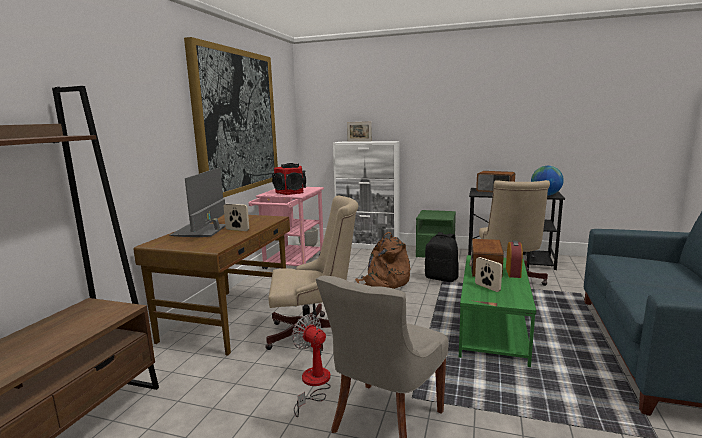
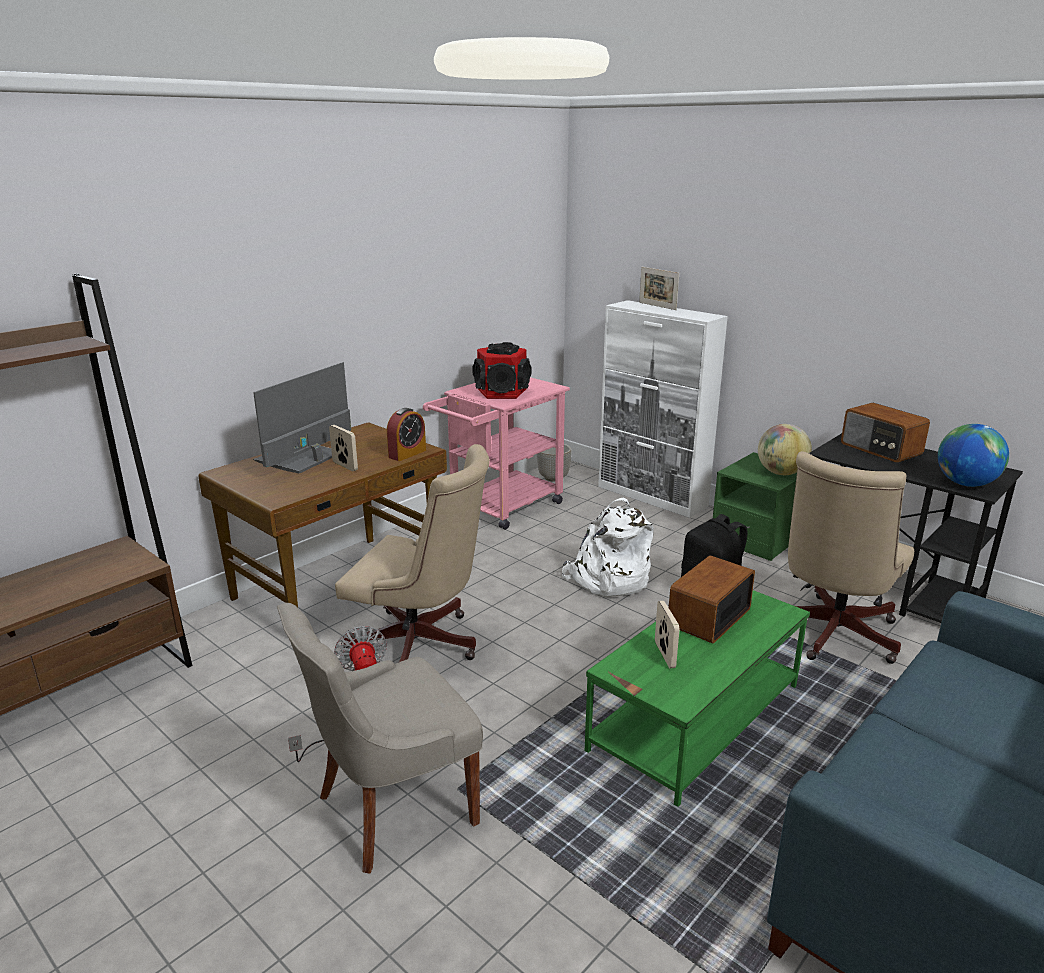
camera: 25 degrees right, 10 degrees up
picture [184,37,278,198] -> none
brown backpack [355,232,410,289] -> white backpack [562,498,654,597]
alarm clock [506,241,523,278] -> alarm clock moved to [387,408,426,461]
none -> globe [758,424,812,475]

